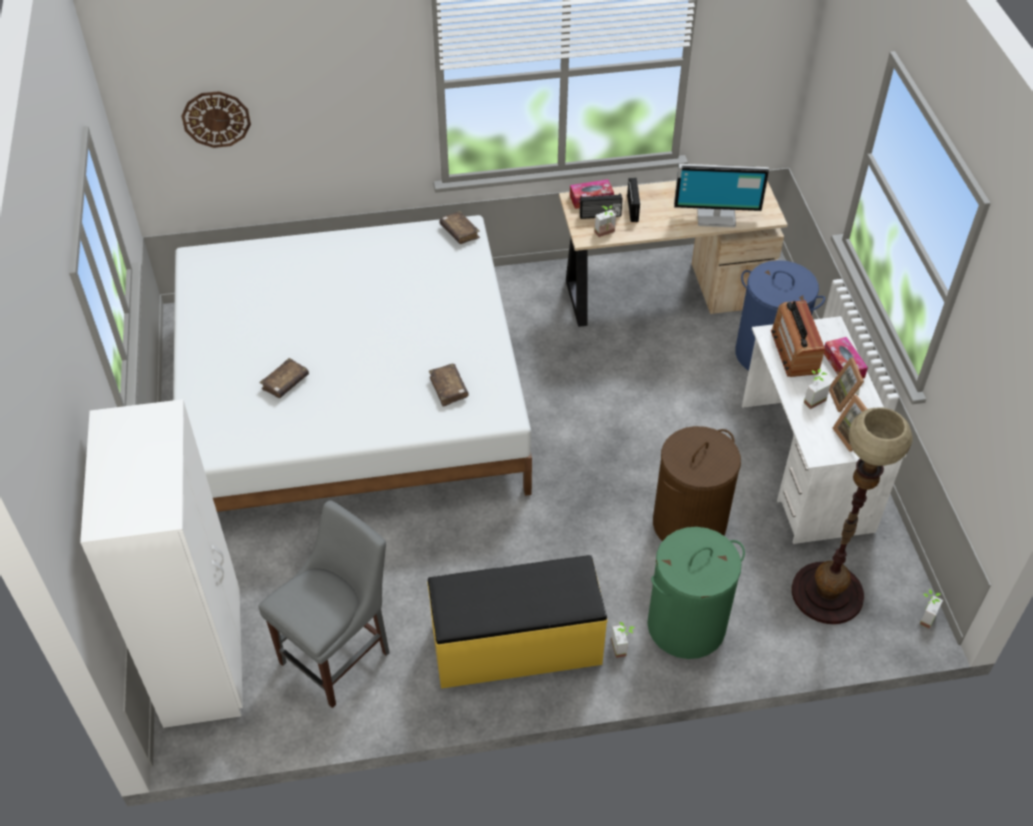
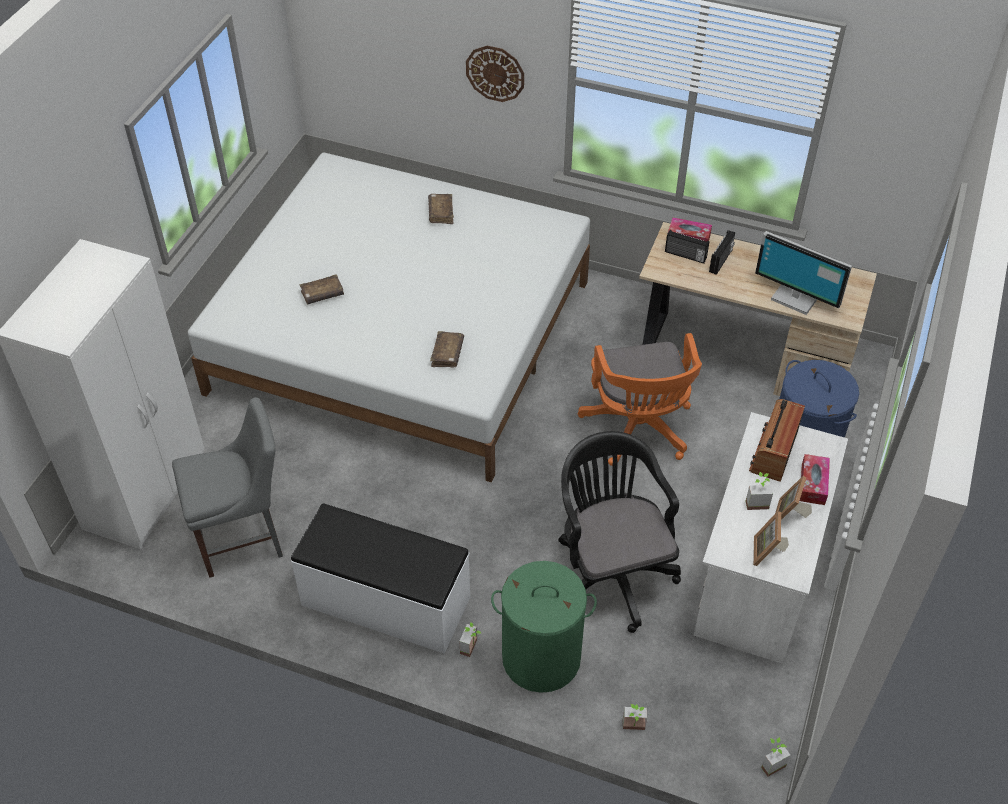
camera: 30 degrees right, 0 degrees up
wall clock [182,91,251,148] -> wall clock moved to [466,46,524,102]
yellow bench [427,555,608,689] -> white bench [291,504,470,654]
brown book [439,211,480,244] -> brown book moved to [428,194,454,224]
potted plant [594,205,616,237] -> potted plant moved to [623,704,647,730]
brown laundry basket [653,426,741,541] -> black office chair [558,431,681,633]
floor lamp [792,407,913,624] -> none
none -> orange office chair [578,333,702,466]

